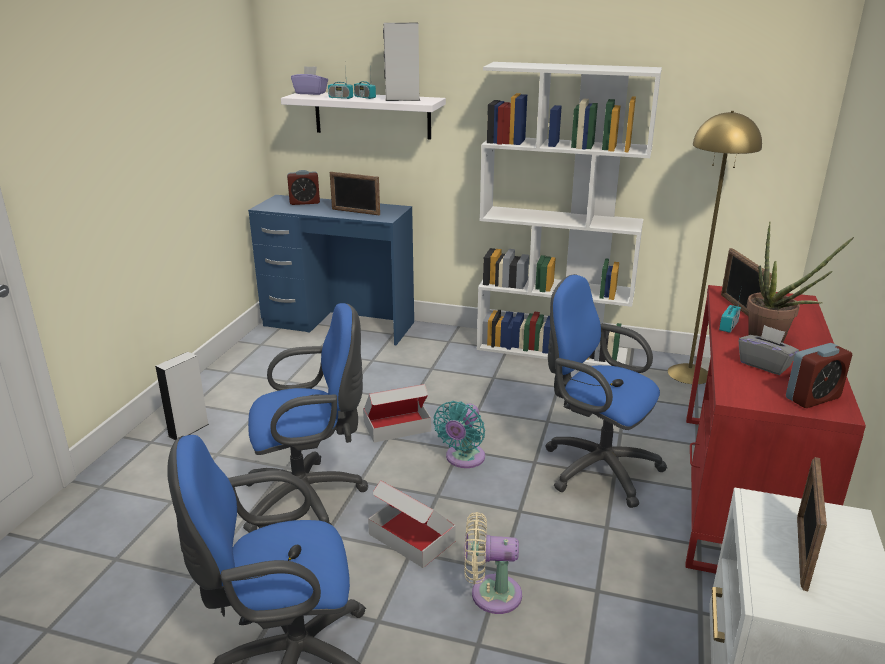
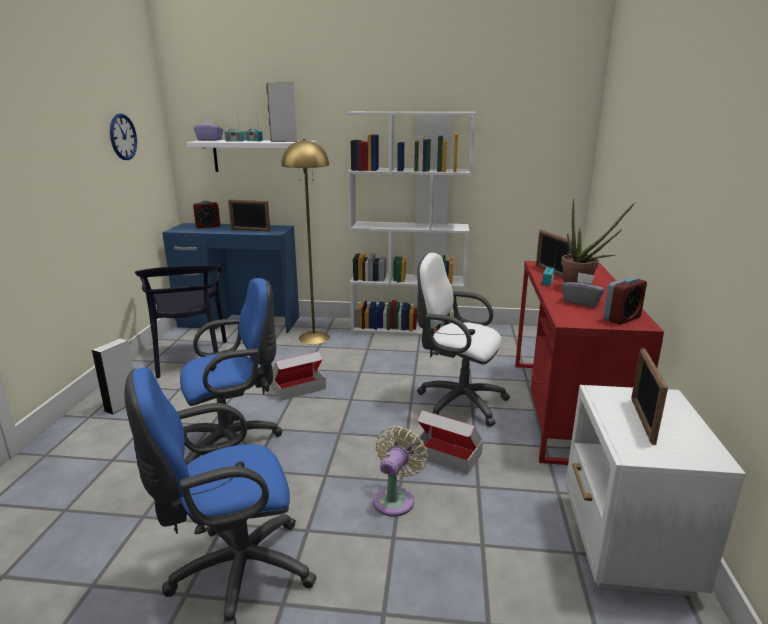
camera: 10 degrees left, 5 degrees down
cardboard box [368,481,456,568] -> cardboard box moved to [413,410,483,474]
turquoise fan [433,401,485,468] -> none
beige fan [464,512,522,614] -> beige fan turned 120 degrees clockwise [373,426,428,517]
blue office chair [545,274,667,508] -> white office chair [417,253,510,427]
yellow floor lamp [668,111,762,384] -> yellow floor lamp moved to [282,139,330,344]
none -> wall clock [110,113,137,160]
none -> black chair [135,264,227,378]

